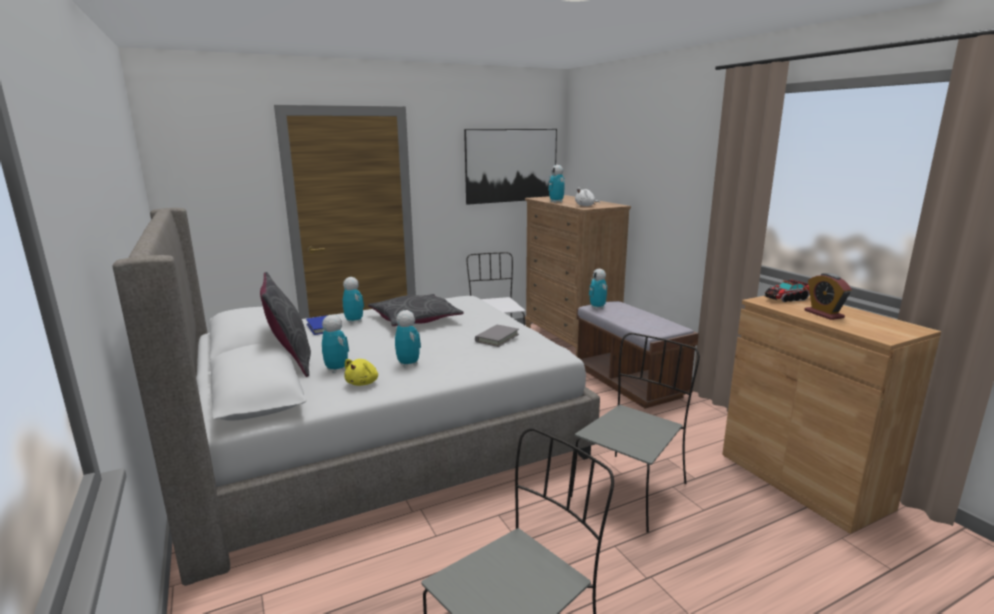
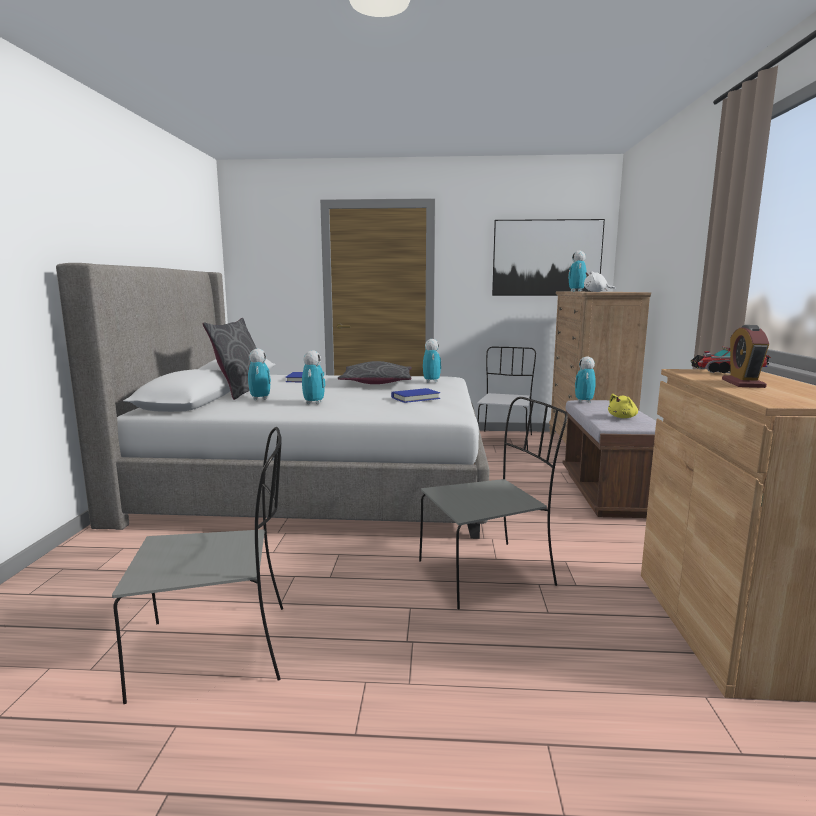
camera: 30 degrees right, 5 degrees down
toy robot [343,277,364,324] -> toy robot moved to [423,339,441,383]
yellow plush toy [344,359,378,386] -> yellow plush toy moved to [608,394,638,418]
grey book [475,325,519,347] -> blue book [391,388,440,403]

